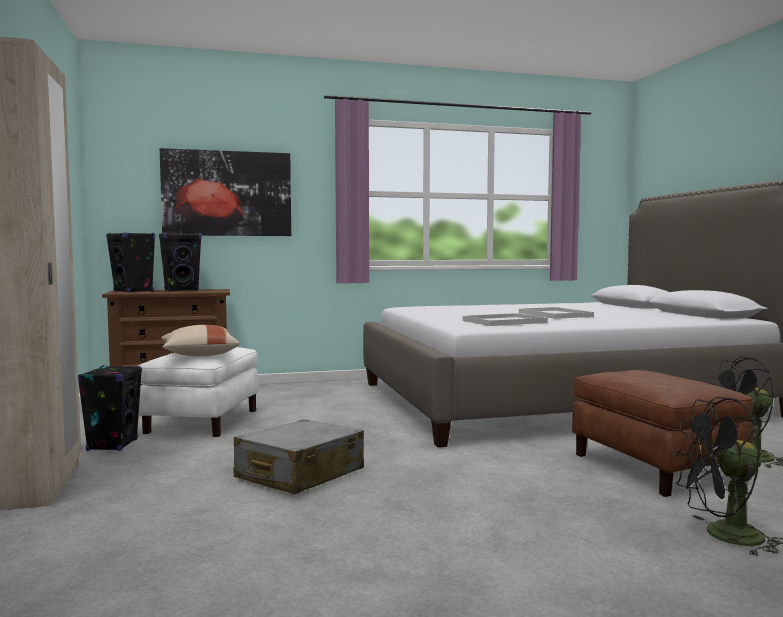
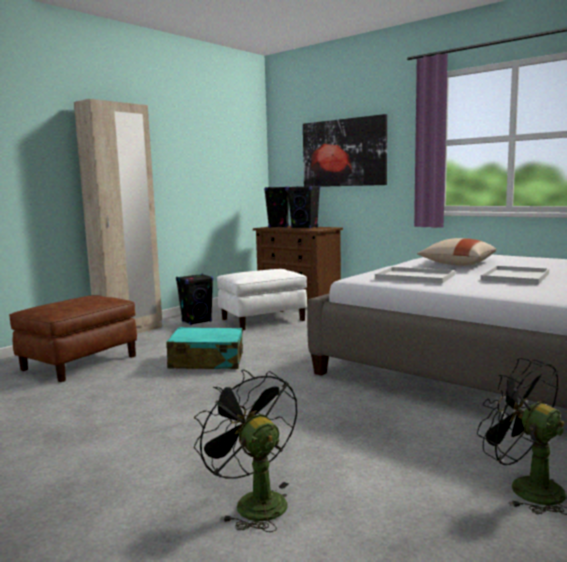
camera: 55 degrees right, 5 degrees up
beige pillow [161,325,240,356] -> beige pillow moved to [417,238,496,266]
grey suitcase [234,419,364,494] -> turquoise suitcase [167,327,243,369]
brown ottoman [572,370,753,497] -> brown ottoman moved to [9,295,137,382]

